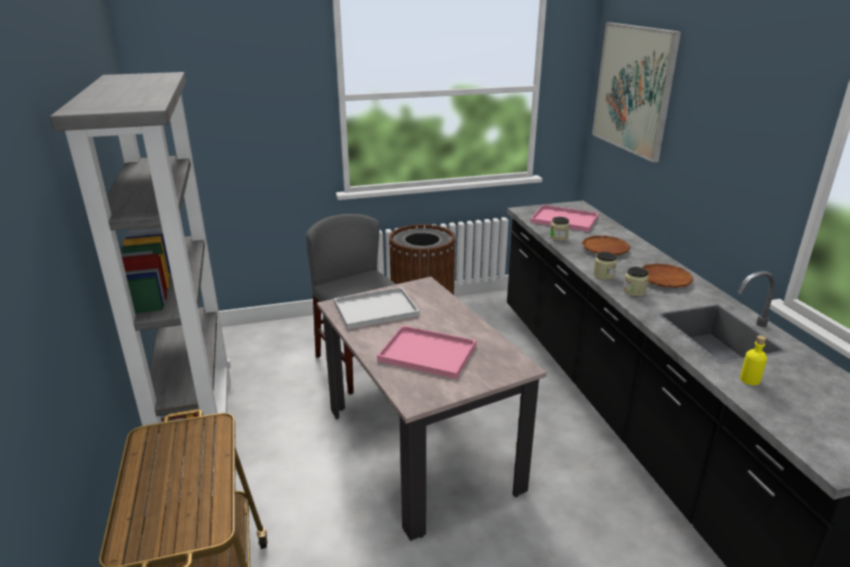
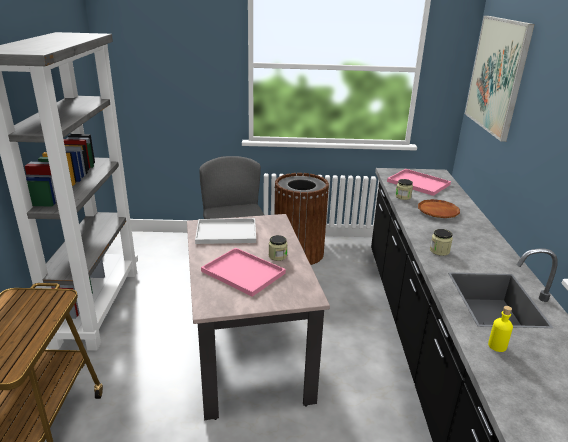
camera: 15 degrees right, 0 degrees up
jar [593,252,617,280] -> jar moved to [269,235,287,261]
brown plate [642,263,694,288] -> none

